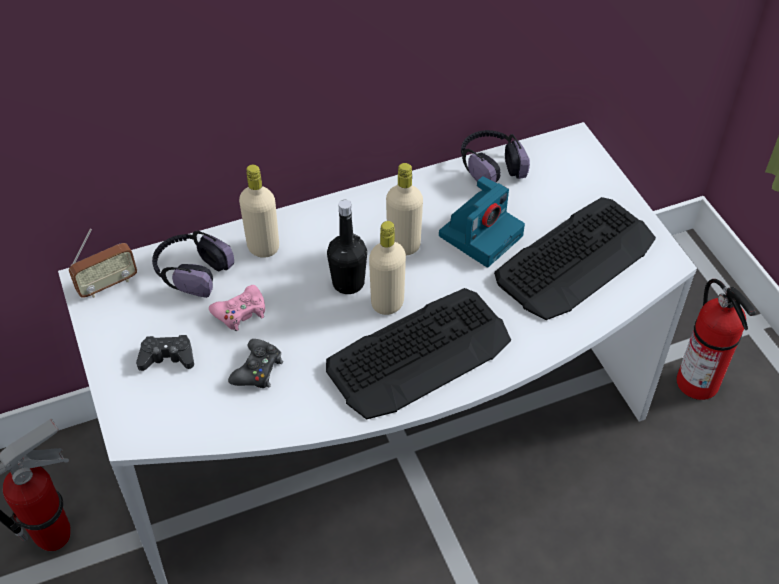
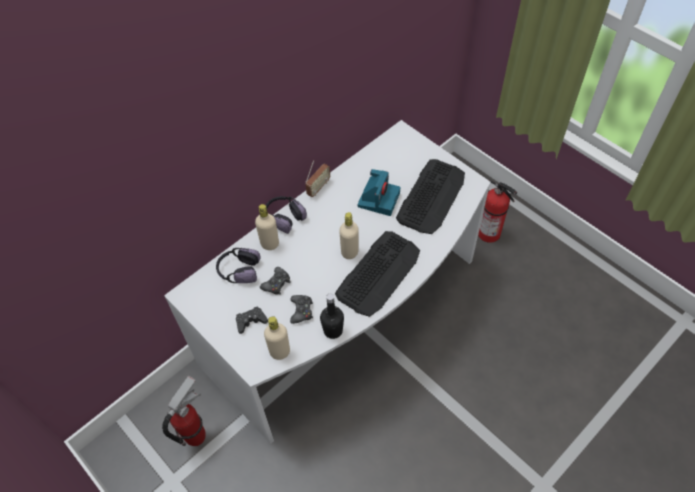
camera: 20 degrees left, 5 degrees up
radio [69,229,137,298] -> radio moved to [305,160,330,197]
pink game controller [209,285,265,331] -> black game controller [260,267,291,295]
black bottle [327,200,367,294] -> black bottle moved to [320,293,344,339]
beige bottle [386,163,423,256] -> beige bottle moved to [264,316,290,360]
headphones [461,130,530,182] -> headphones moved to [266,196,307,234]

